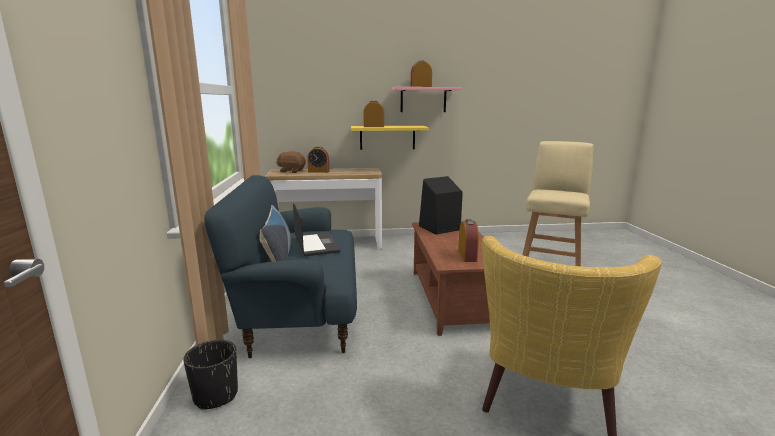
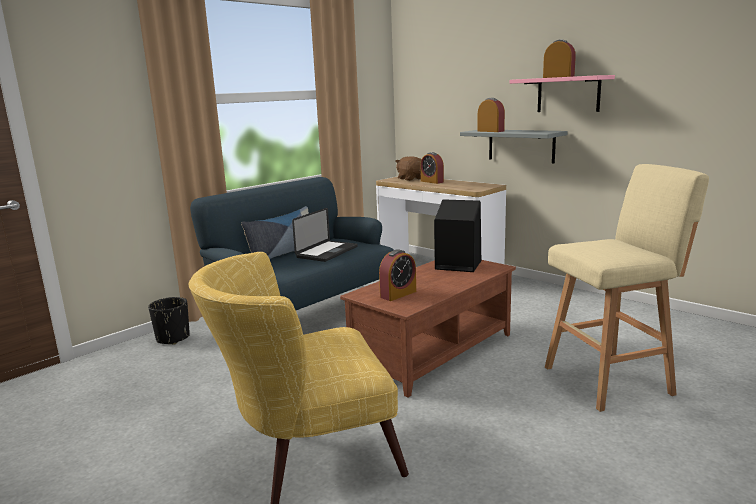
camera: 50 degrees right, 0 degrees up
yellow shelf [351,126,429,150] -> grey shelf [460,130,568,163]

